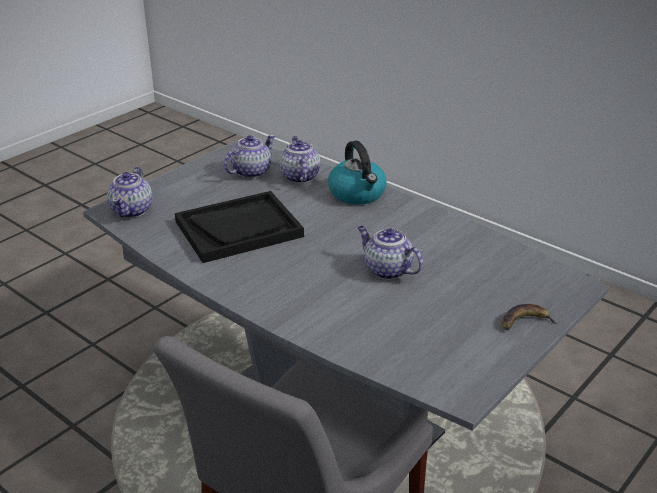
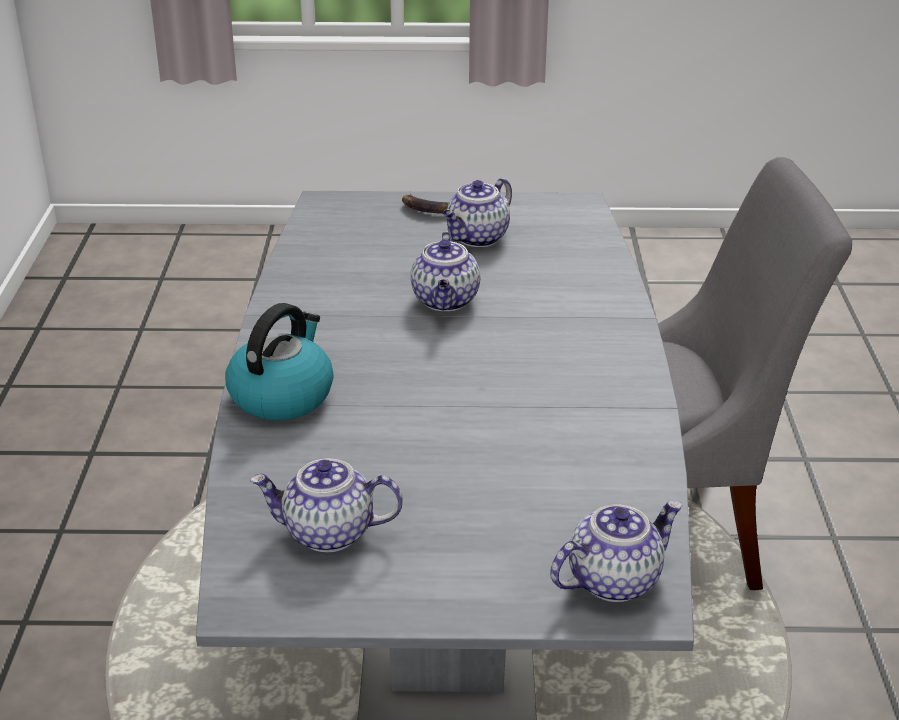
camera: 130 degrees left, 0 degrees up
black tray [175,191,304,263] -> none
teapot [279,136,320,183] -> teapot moved to [443,178,512,247]

